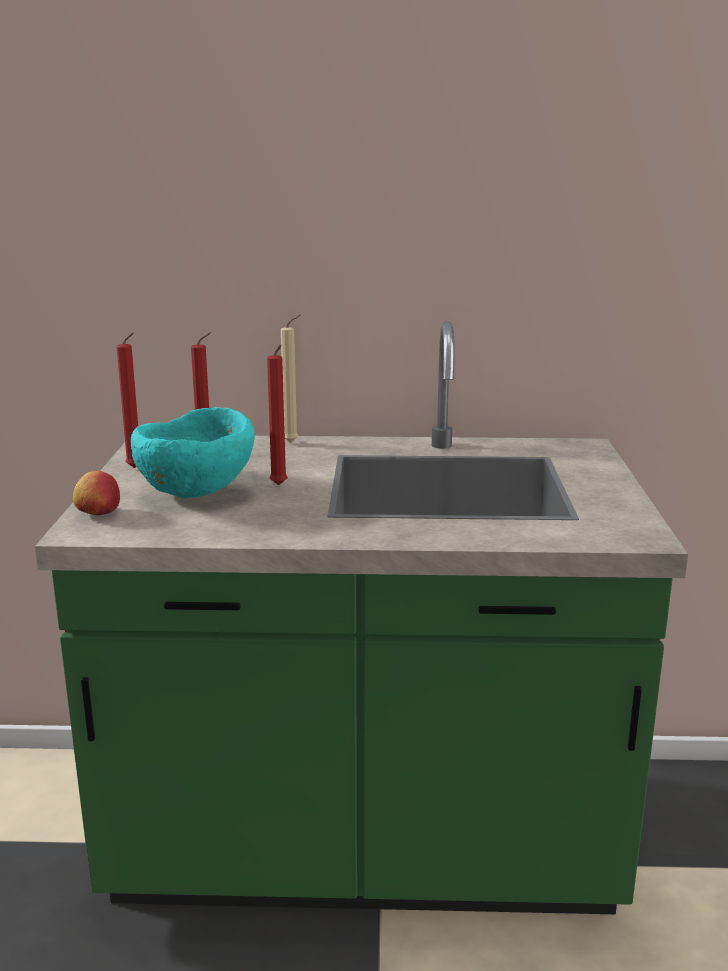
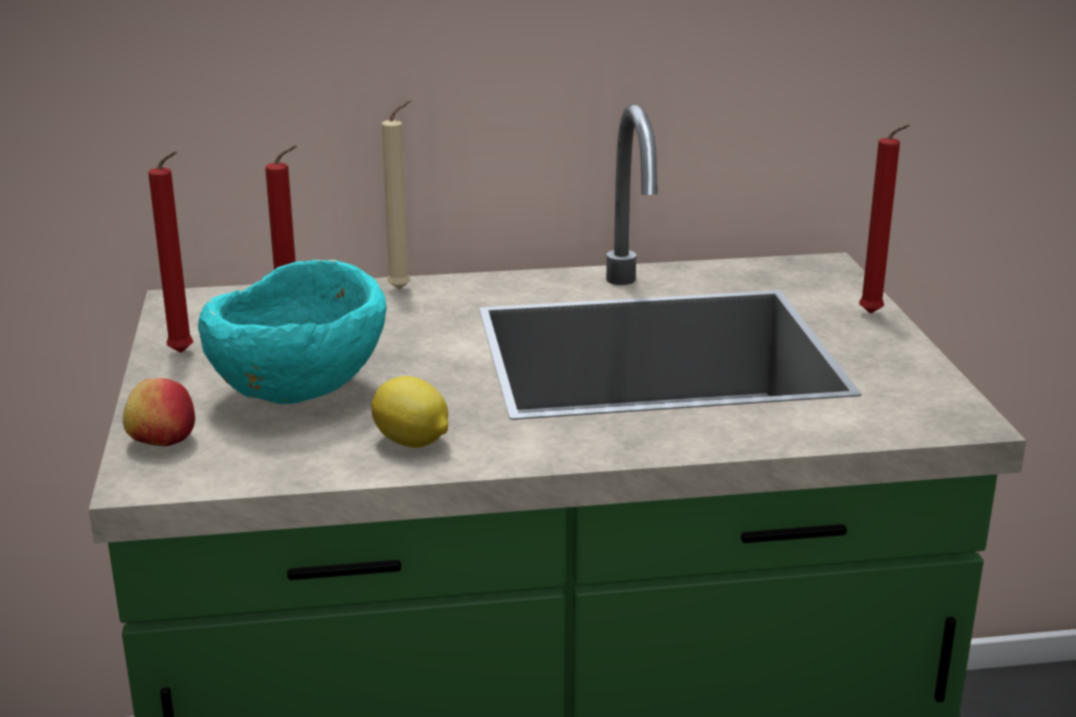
camera: 10 degrees left, 5 degrees up
red candle [267,344,288,485] -> red candle moved to [859,124,910,314]
none -> lemon [371,376,448,448]

